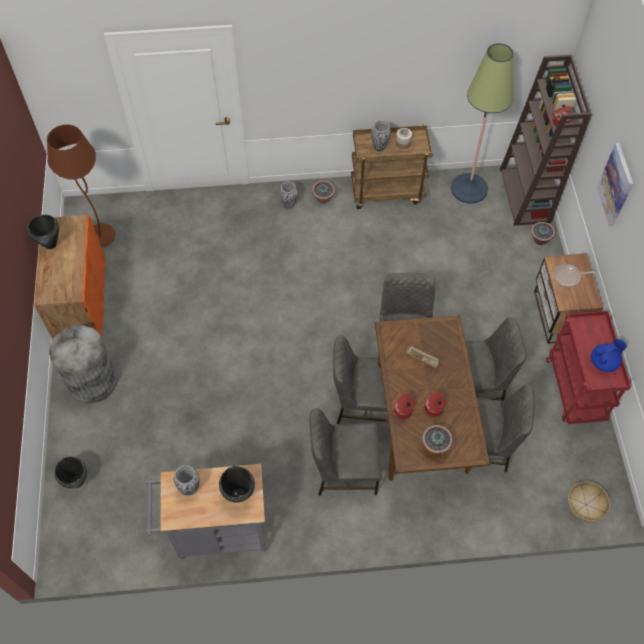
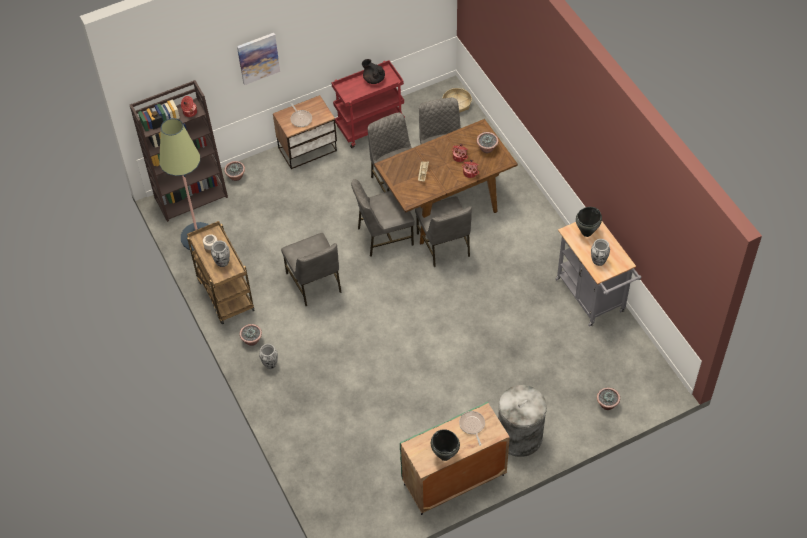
camera: 110 degrees left, 5 degrees down
orange cabinet [34,215,106,340] -> green cabinet [400,402,510,515]
brown floor lamp [47,124,115,248] -> none
black cooking pot [55,457,87,488] -> potted plant [597,388,620,410]
grey chair [309,408,382,496] -> grey chair moved to [281,233,341,306]
blue teapot [591,339,627,372] -> black teapot [362,59,385,84]
none -> frying pan [459,411,485,446]

